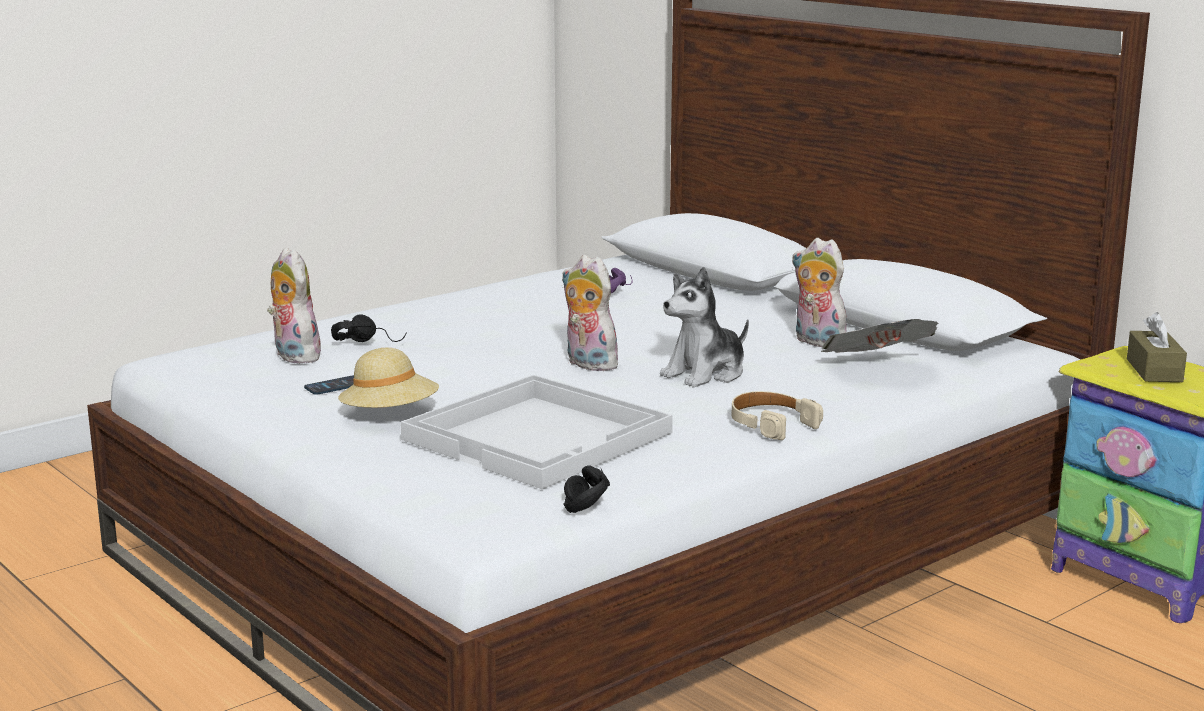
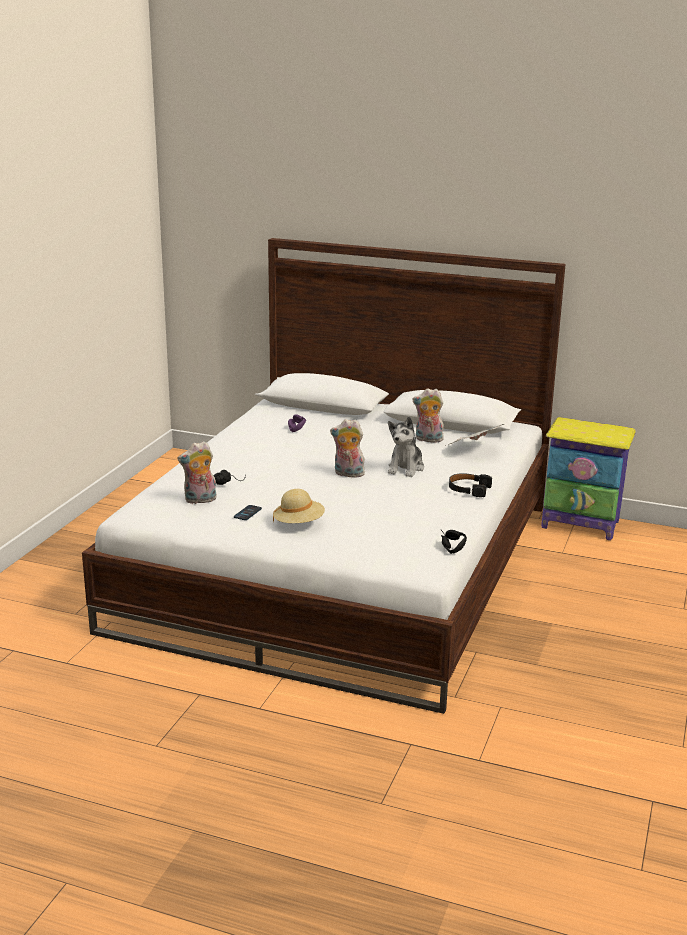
camera: 30 degrees left, 5 degrees up
plush toy [267,247,323,364] -> plush toy turned 45 degrees counterclockwise [177,441,217,504]
white tray [400,375,673,489] -> none
beige headphones [732,391,823,440] -> black headphones [449,473,492,497]
brown tissue box [1127,312,1187,382] -> none

